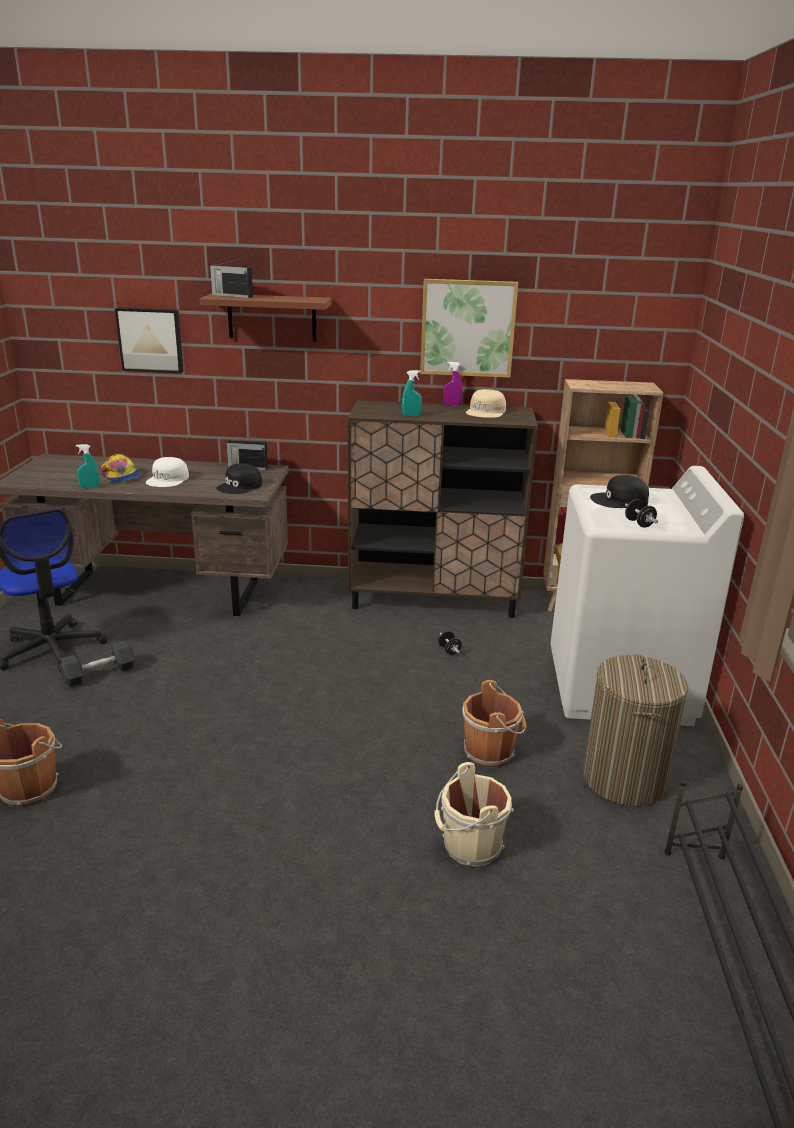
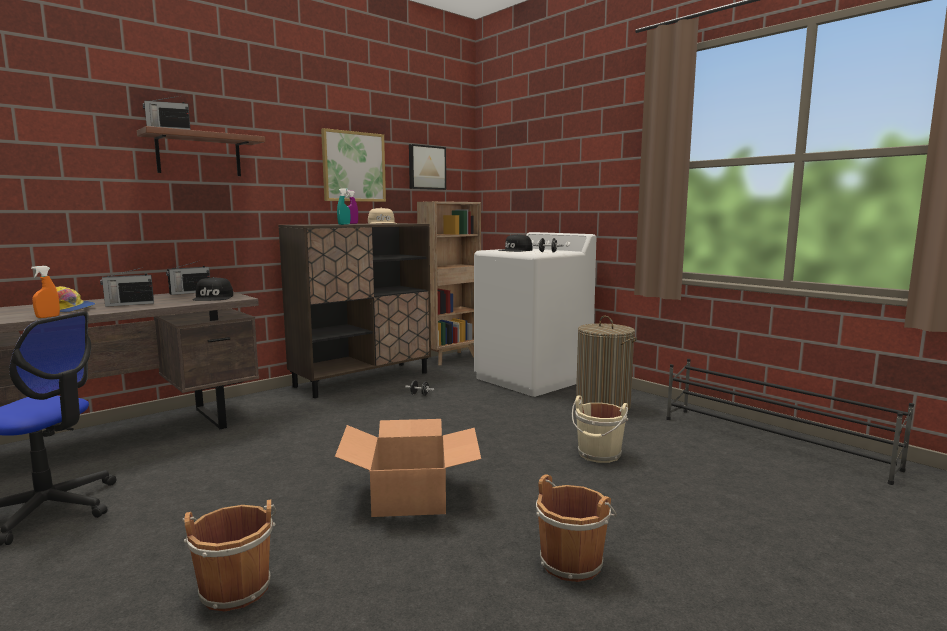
camera: 45 degrees left, 15 degrees down
grey dumbbell [60,640,135,687] -> none
turquoise spray bottle [76,444,99,488] -> orange spray bottle [31,266,60,318]
picture [115,307,184,373] -> picture moved to [409,144,446,190]
white cap [146,457,189,487] -> radio [100,267,154,307]
brown bucket [462,680,527,767] -> brown bucket moved to [536,474,617,582]
none -> cardboard box [335,419,481,517]

